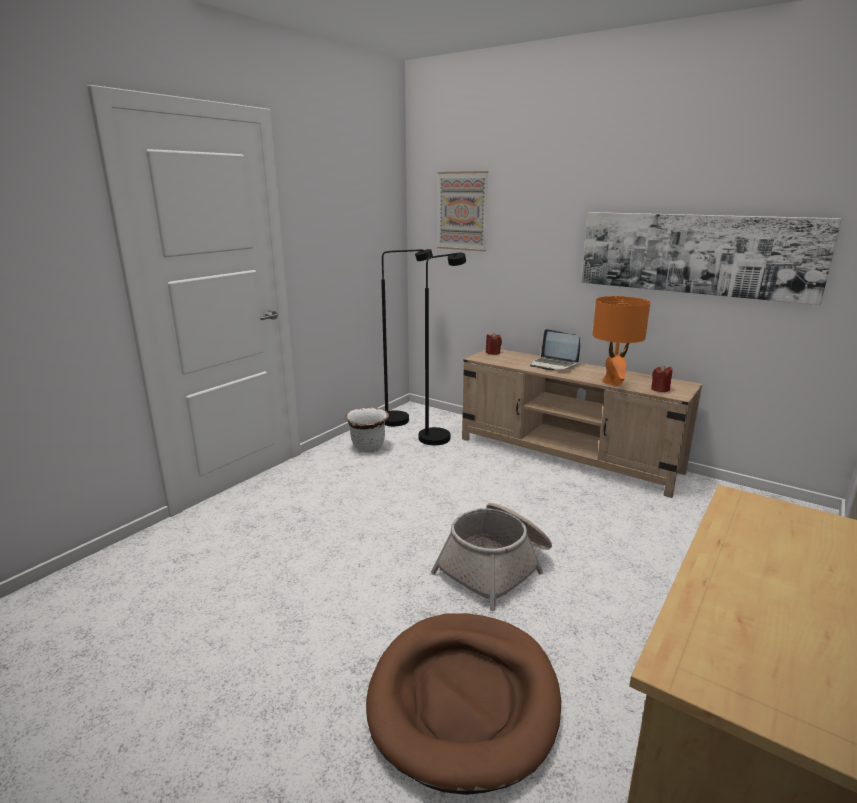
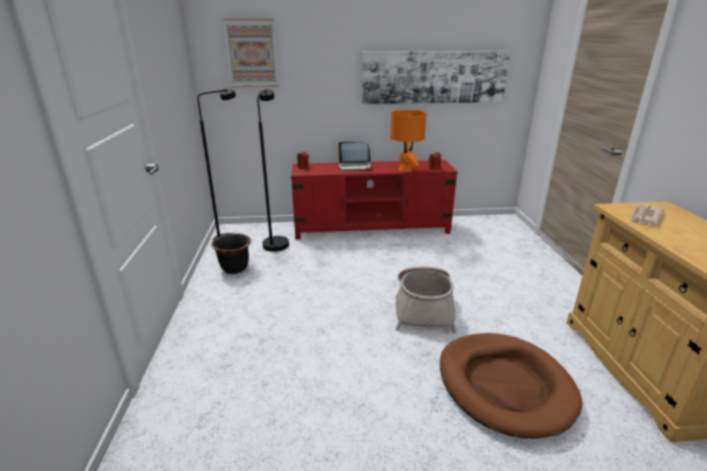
camera: 40 degrees left, 5 degrees up
white planter [345,407,389,452] -> black planter [211,233,251,274]
beige tv stand [462,349,703,498] -> red tv stand [291,160,457,240]
none -> newspaper [630,205,665,225]

